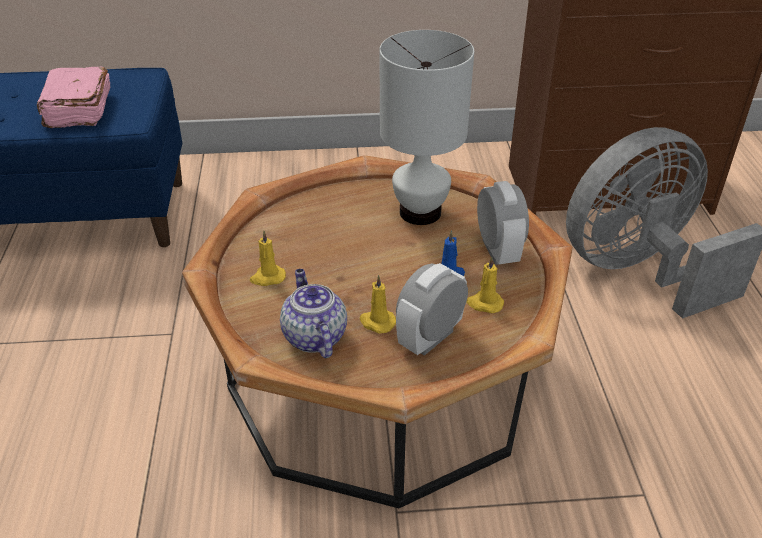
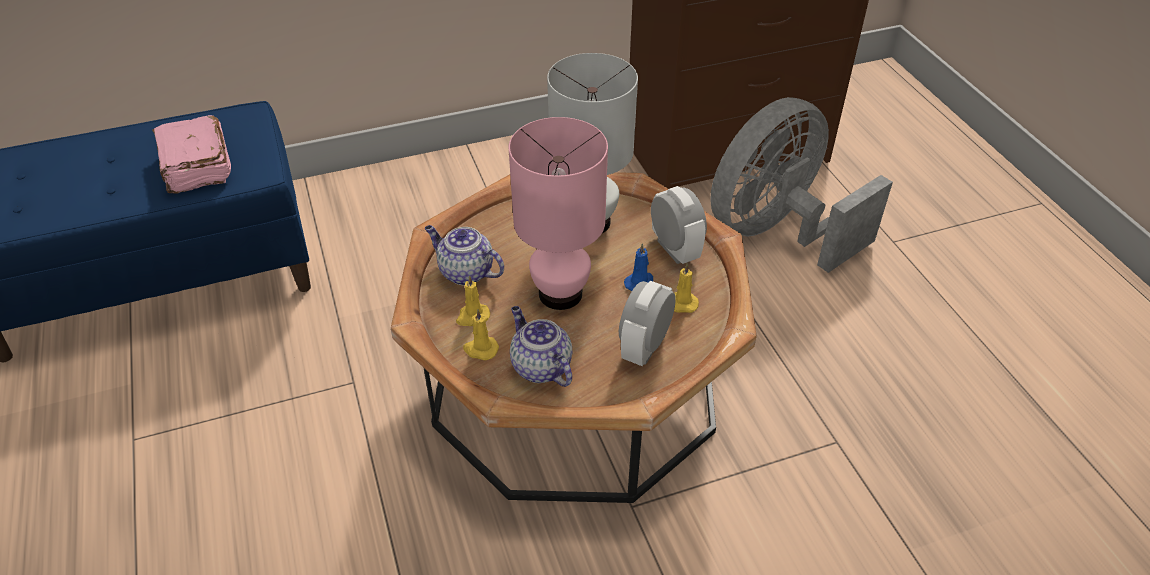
camera: 15 degrees left, 5 degrees up
yellow candle [360,275,396,333] -> yellow candle moved to [463,309,499,360]
none -> teapot [425,225,504,286]
none -> pink table lamp [509,117,608,310]

